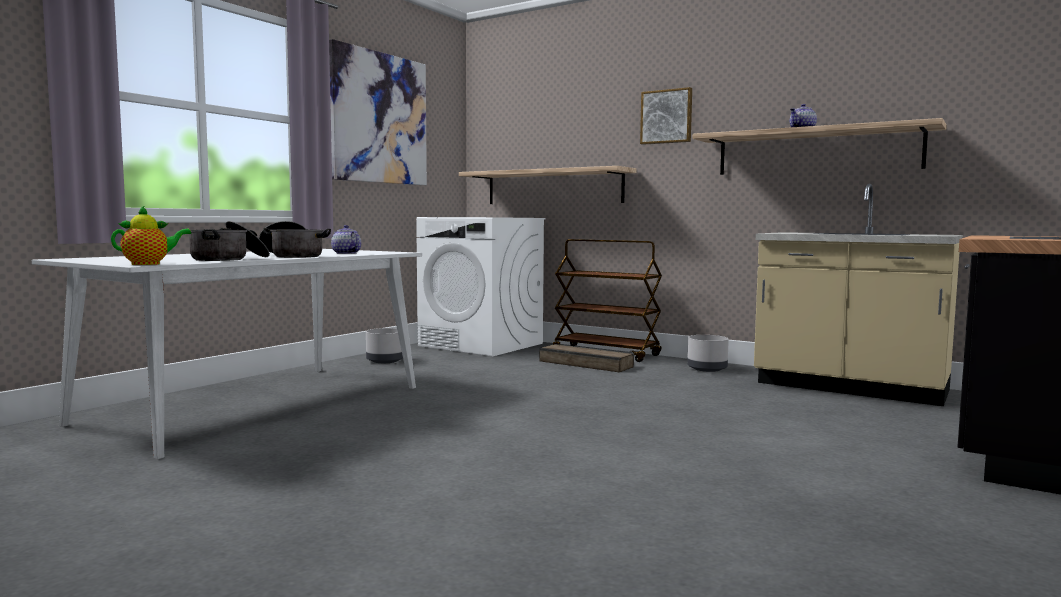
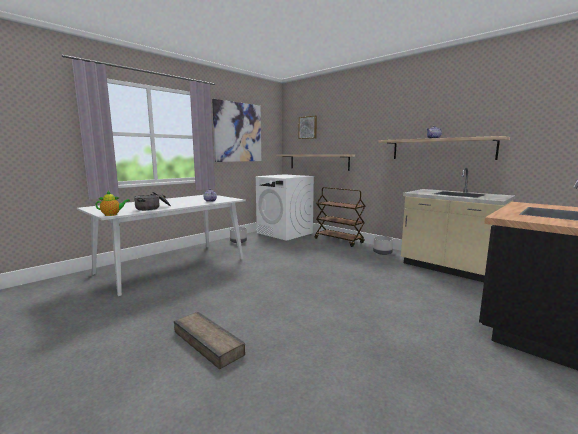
camera: 10 degrees right, 5 degrees up
cooking pot [259,221,331,258] -> none
crate [539,344,634,372] -> crate moved to [174,312,245,369]
picture [640,87,692,145] -> picture moved to [299,116,317,139]

